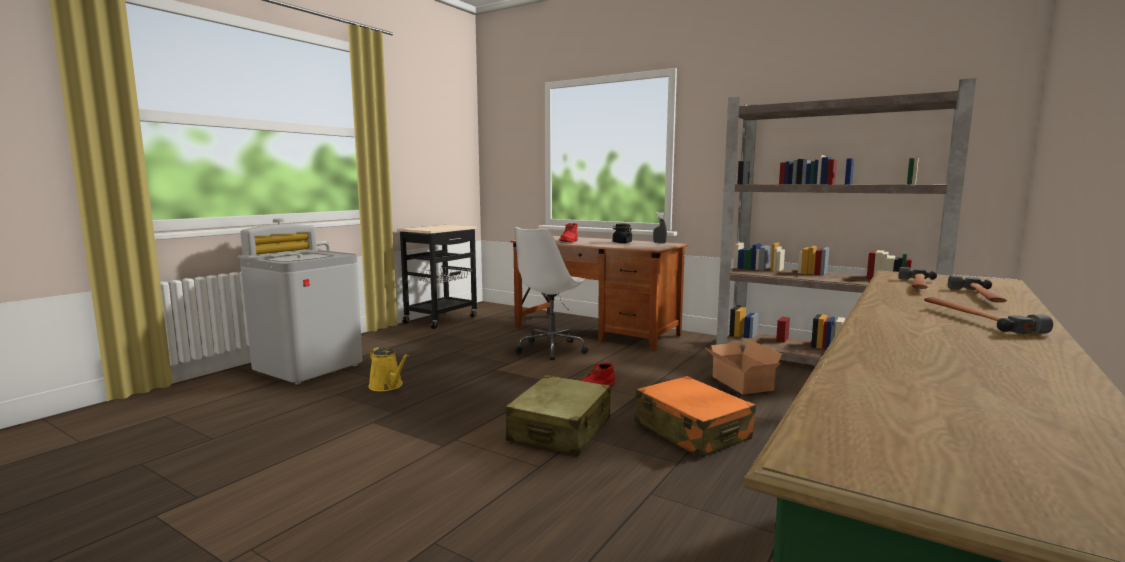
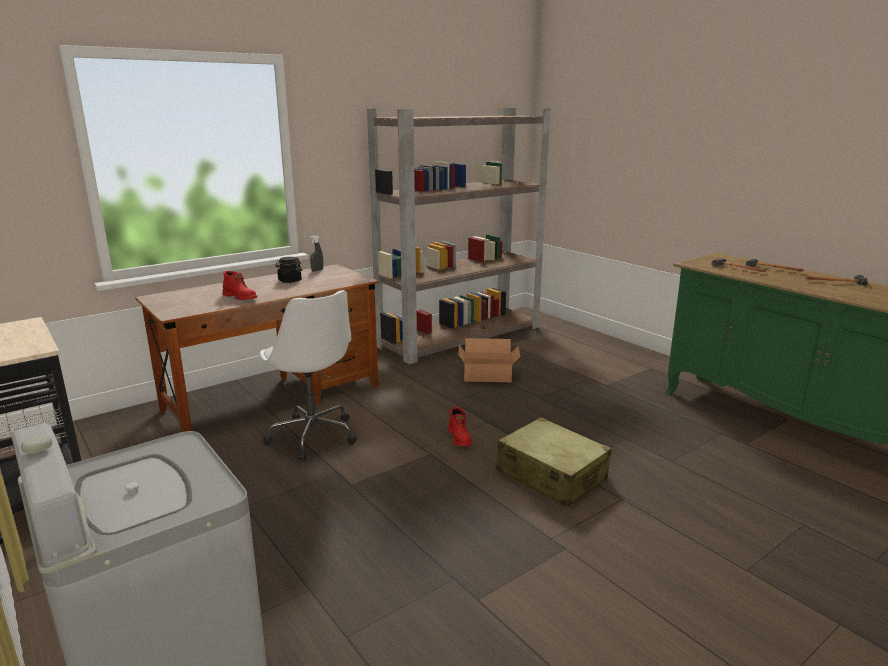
camera: 70 degrees left, 10 degrees up
yellow watering can [368,347,408,391] -> none
orange suitcase [634,376,756,458] -> none

